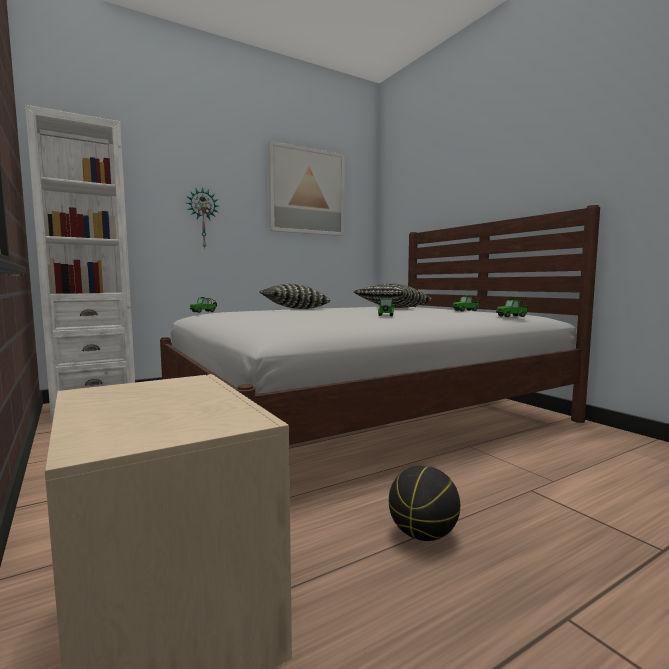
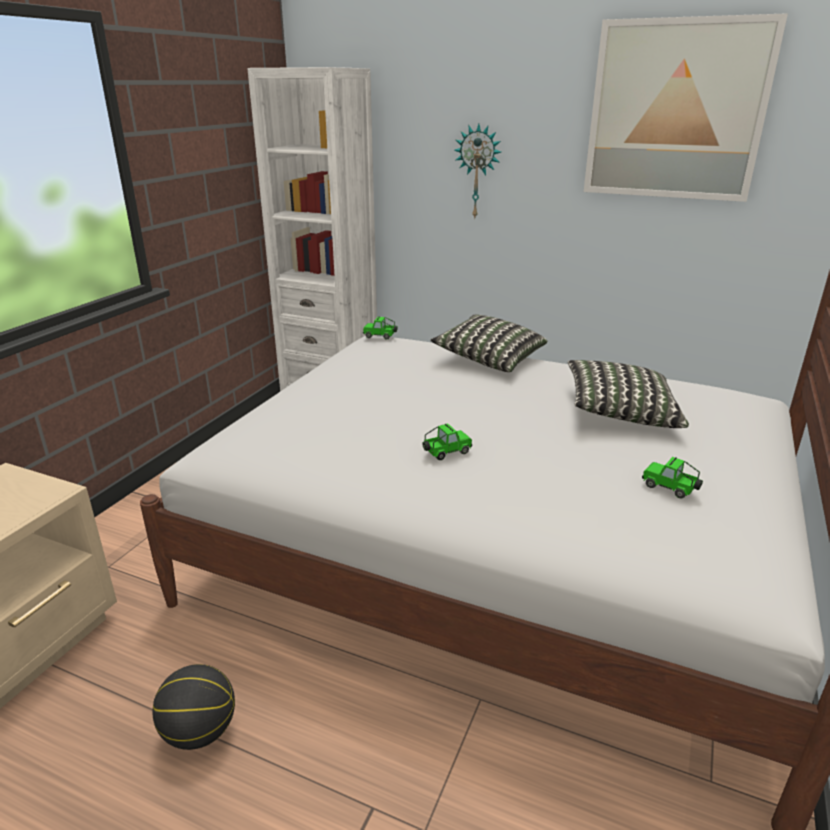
camera: 55 degrees right, 20 degrees up
toy car [496,299,528,317] -> none

